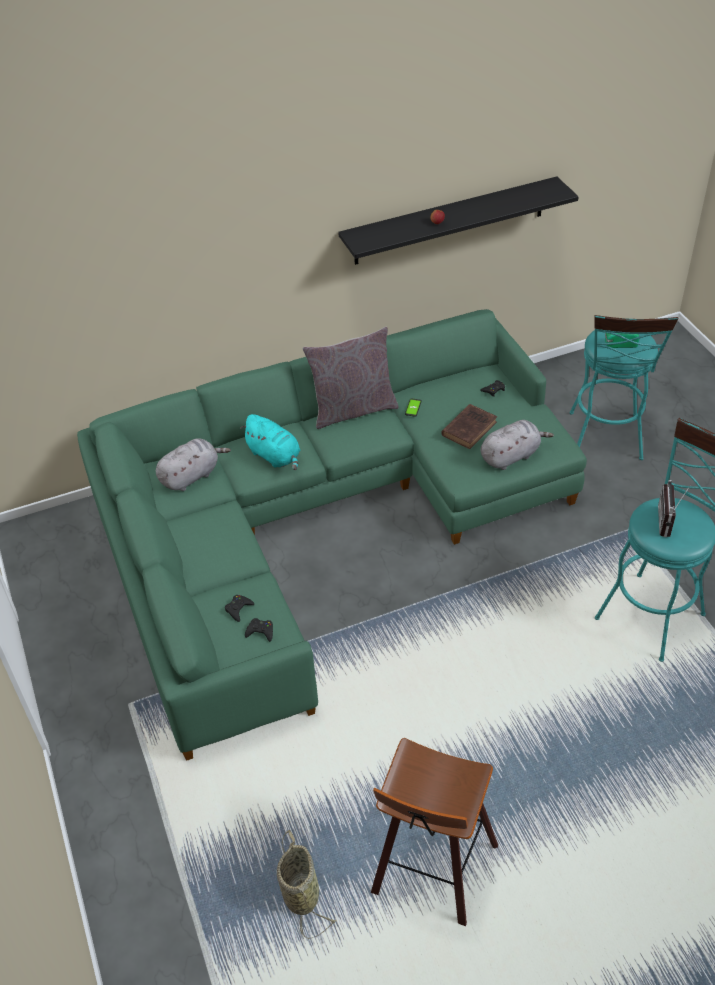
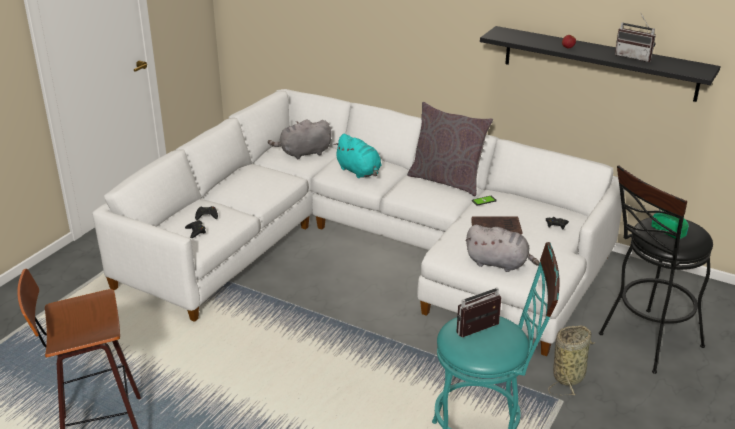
camera: 50 degrees right, 15 degrees down
green sofa [77,309,587,761] -> white sofa [92,89,625,356]
grey plush toy [156,438,231,491] -> grey plush toy turned 150 degrees clockwise [268,119,332,159]
turquoise plush toy [240,414,301,470] -> turquoise plush toy turned 45 degrees counterclockwise [333,134,382,178]
basket [277,830,336,939] -> basket moved to [548,325,595,396]
turquoise stool [570,315,678,460] -> black stool [599,165,713,374]
none -> radio [615,12,656,62]

